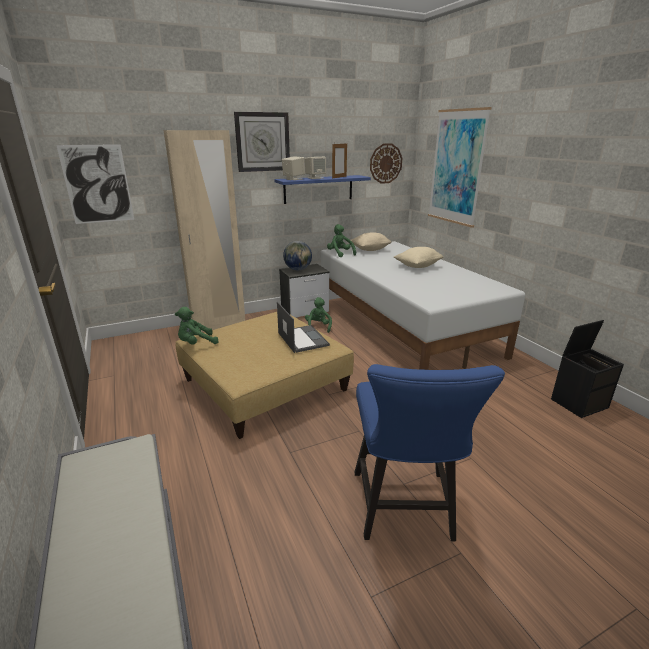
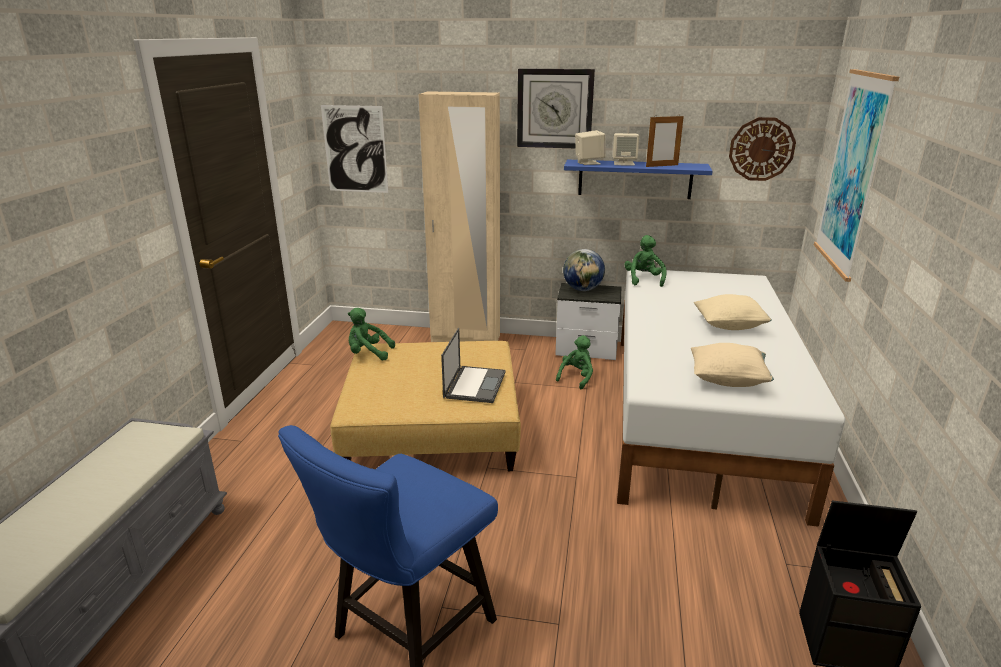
camera: 35 degrees right, 0 degrees up
beige pillow [351,232,392,251] -> beige pillow moved to [691,343,774,387]

